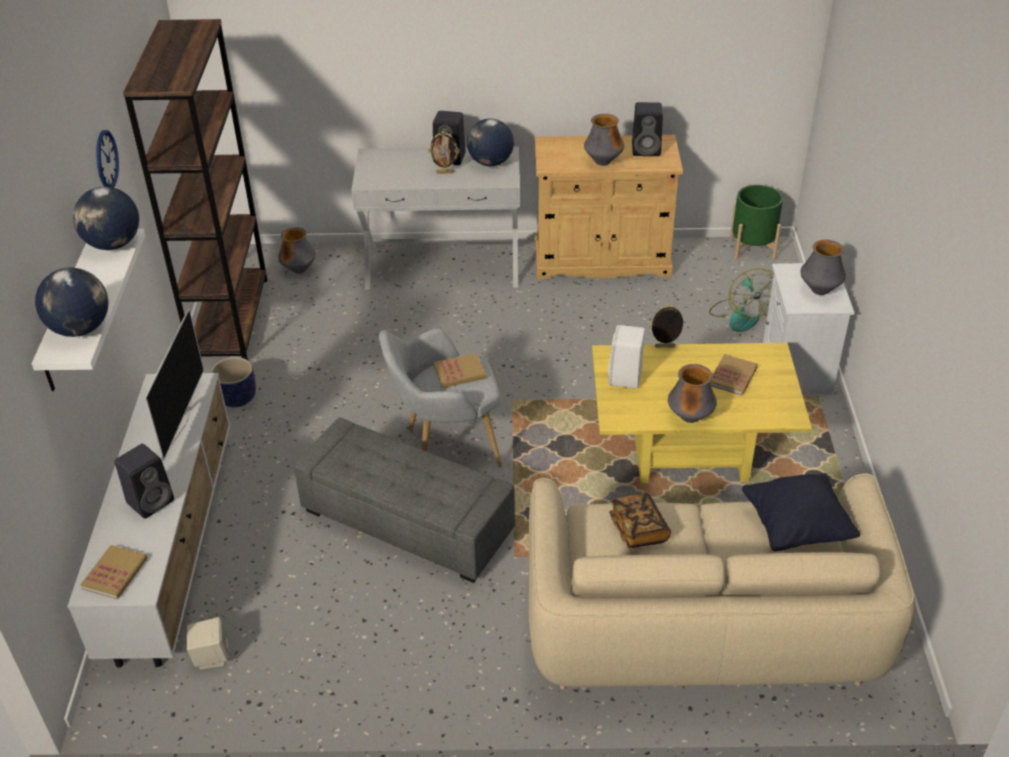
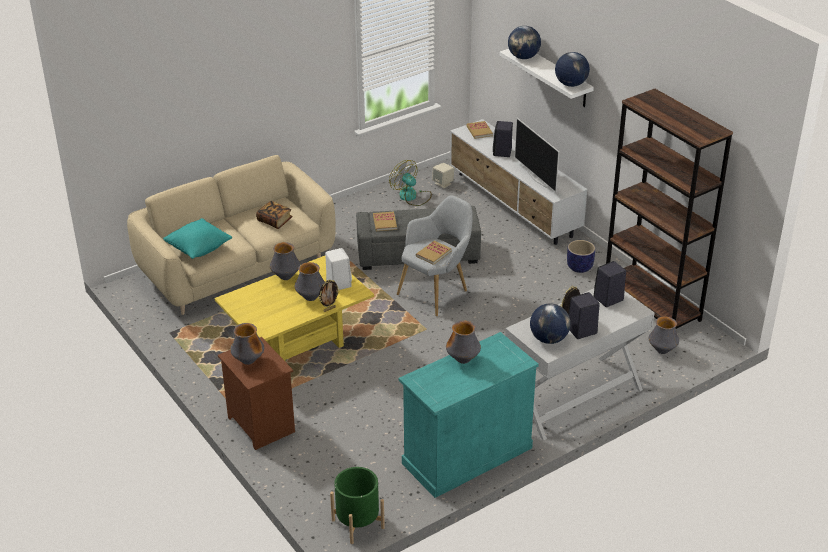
camera: 145 degrees right, 5 degrees down
wall clock [96,130,119,188] -> none
beige cabinet [535,135,683,279] -> turquoise cabinet [398,332,539,498]
black speaker [632,102,663,156] -> black speaker moved to [594,261,626,307]
fan [709,268,774,332] -> fan moved to [389,160,432,206]
book [710,354,758,396] -> book moved to [373,212,397,231]
black pillow [742,473,860,551] -> turquoise pillow [163,218,232,259]
white nightstand [763,263,855,395] -> brown nightstand [218,337,295,450]
none -> vase [295,262,325,301]

